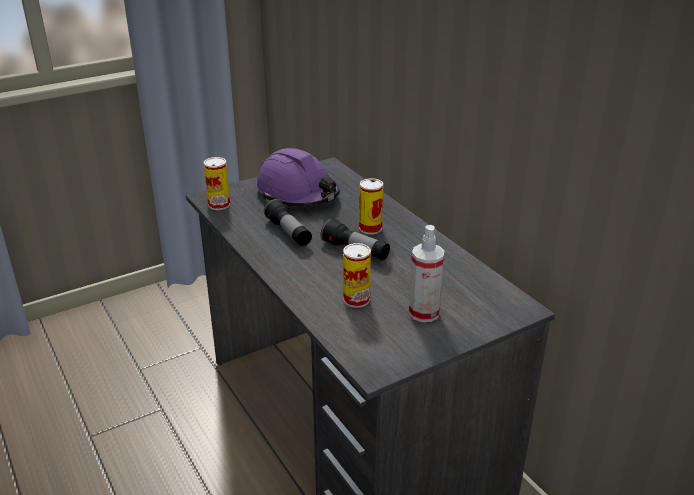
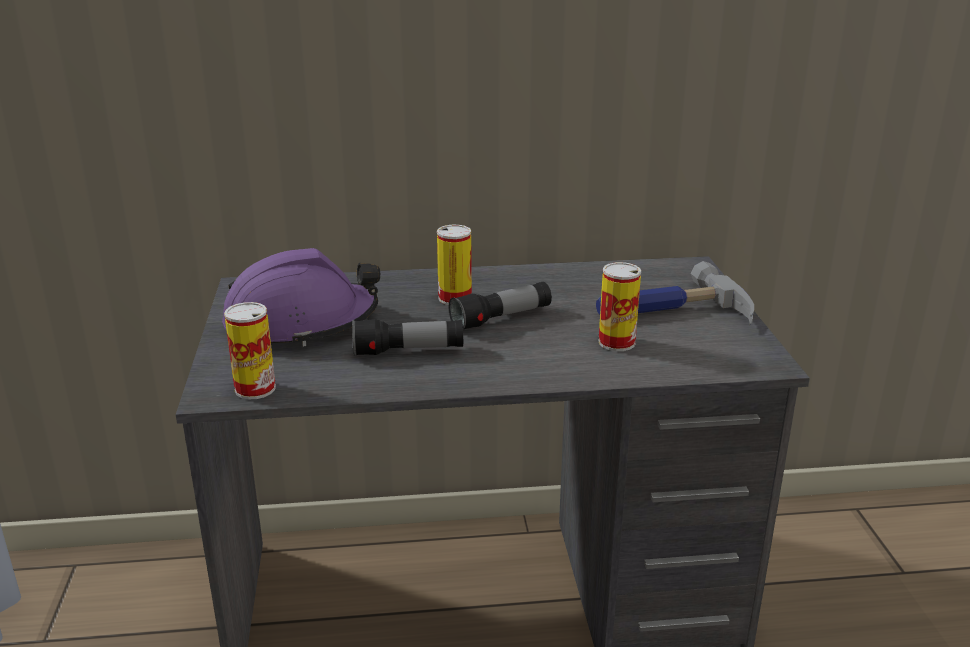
camera: 65 degrees left, 5 degrees down
spray bottle [409,225,445,322] -> hammer [596,261,754,326]

